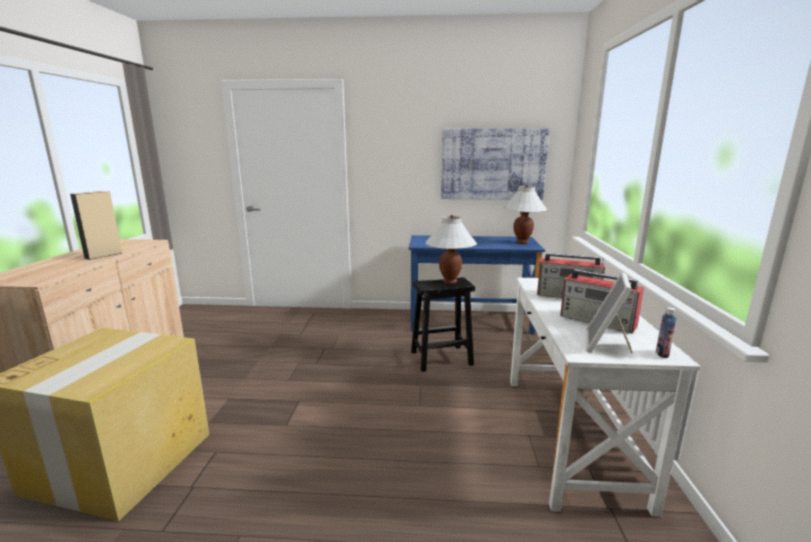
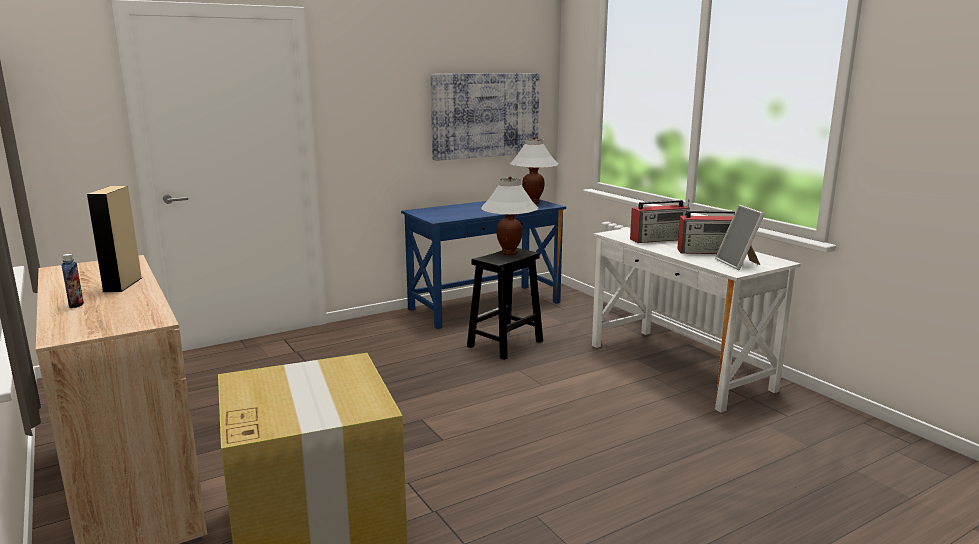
camera: 35 degrees left, 0 degrees up
bottle [656,307,677,358] -> bottle moved to [61,254,84,308]

